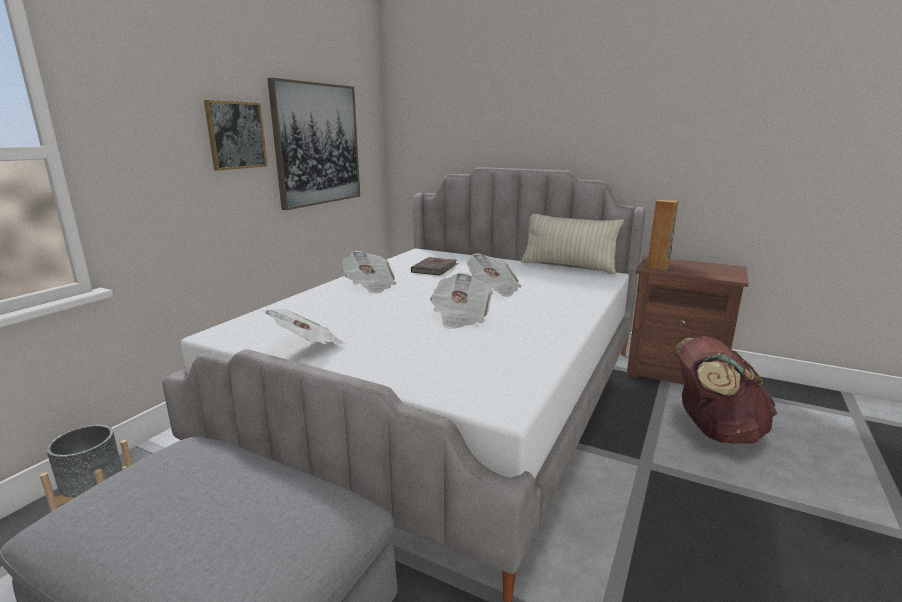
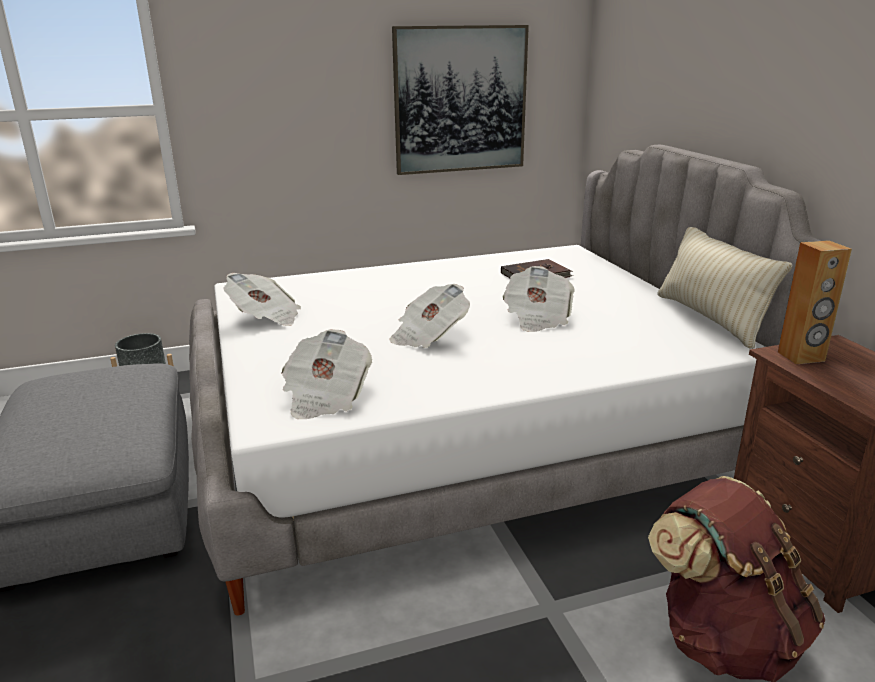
camera: 45 degrees right, 5 degrees up
picture [204,100,268,171] -> none
newspaper [342,251,397,294] -> newspaper moved to [282,329,372,419]

